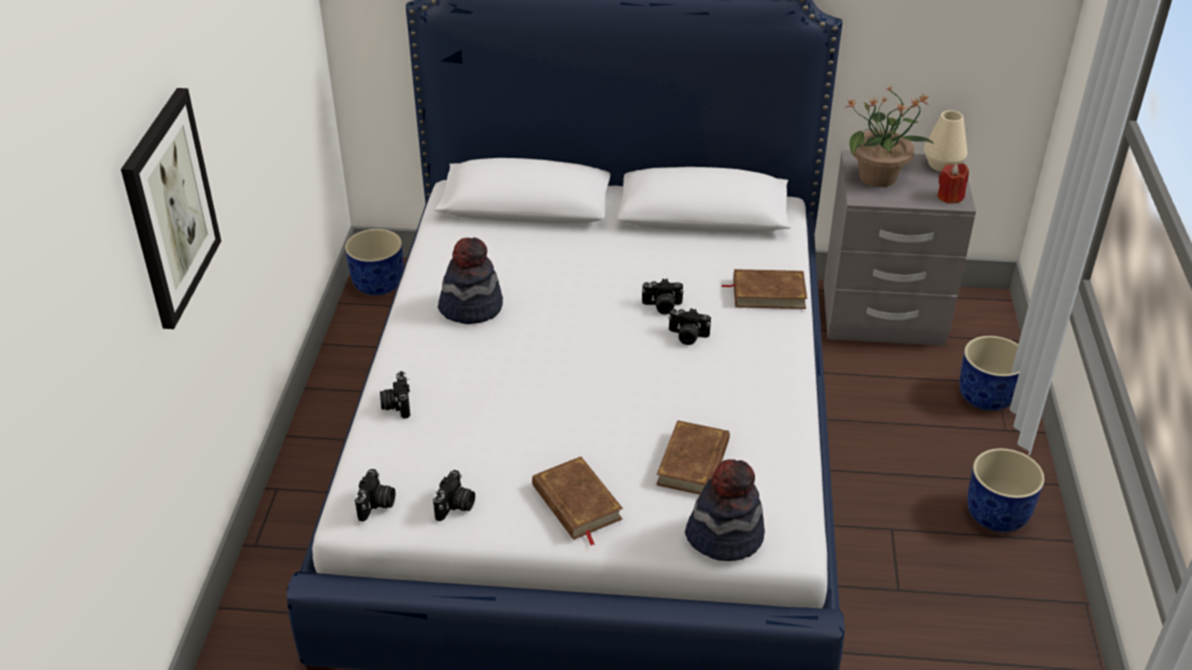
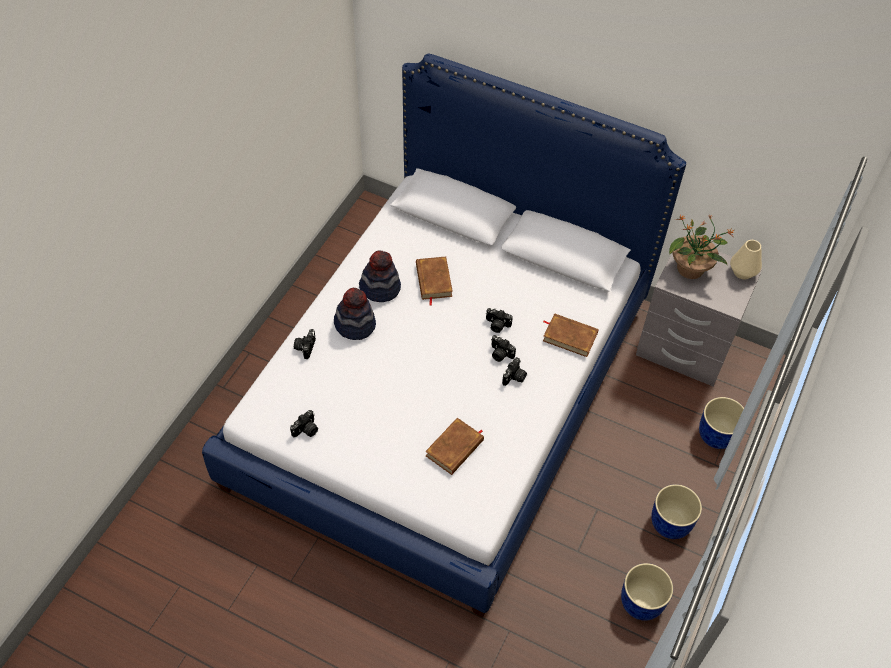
camera: 20 degrees right, 15 degrees up
picture [121,88,221,329] -> none
blue planter [345,229,404,295] -> blue planter moved to [621,563,673,621]
camera [355,469,395,521] -> camera moved to [502,357,527,386]
brown book [532,457,623,546] -> brown book moved to [416,257,453,306]
hat [685,459,765,561] -> hat moved to [334,288,376,340]
red candle [937,163,969,204] -> none

